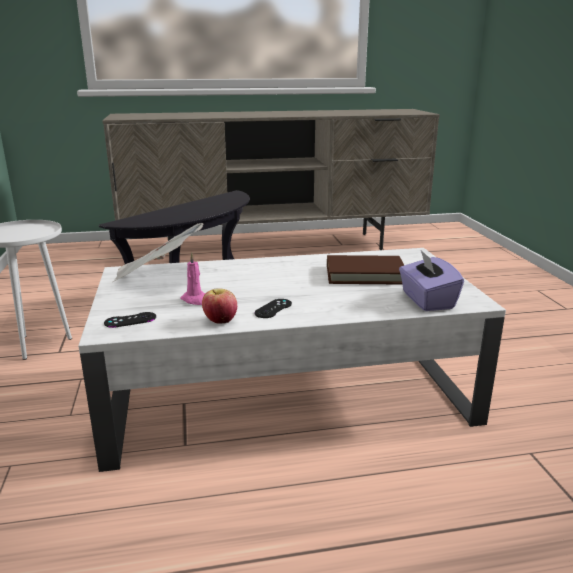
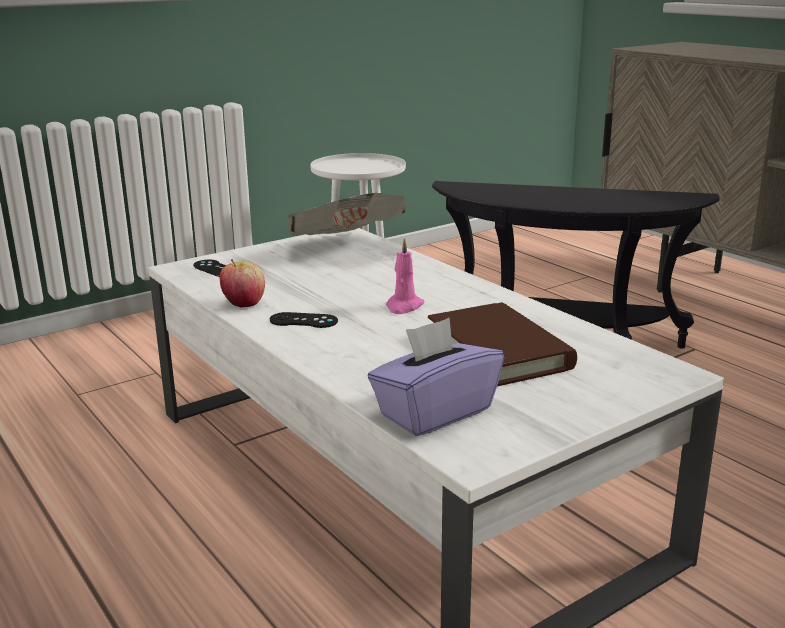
camera: 65 degrees right, 0 degrees up
pink candle [180,252,205,305] -> pink candle moved to [386,238,425,314]

